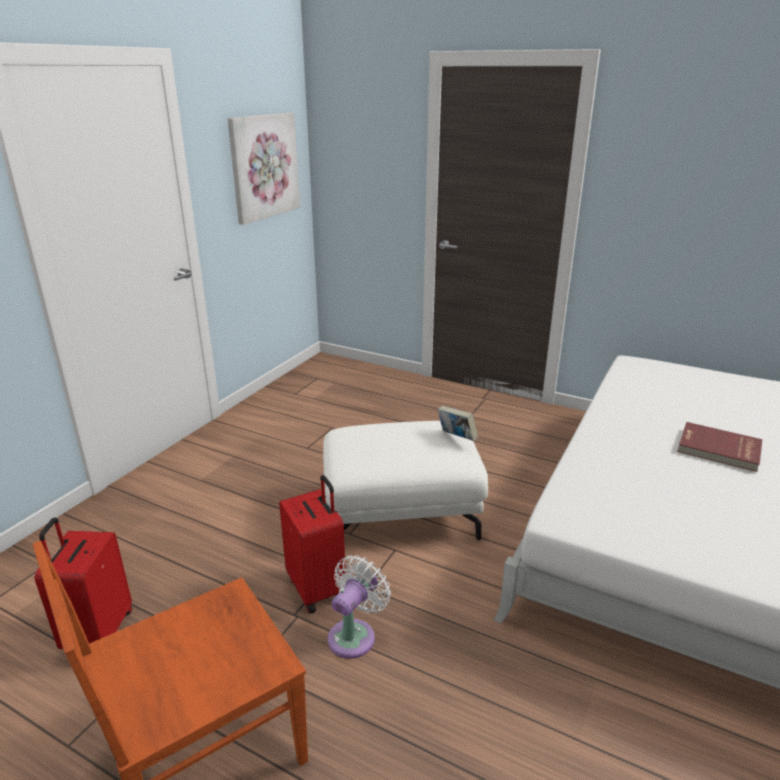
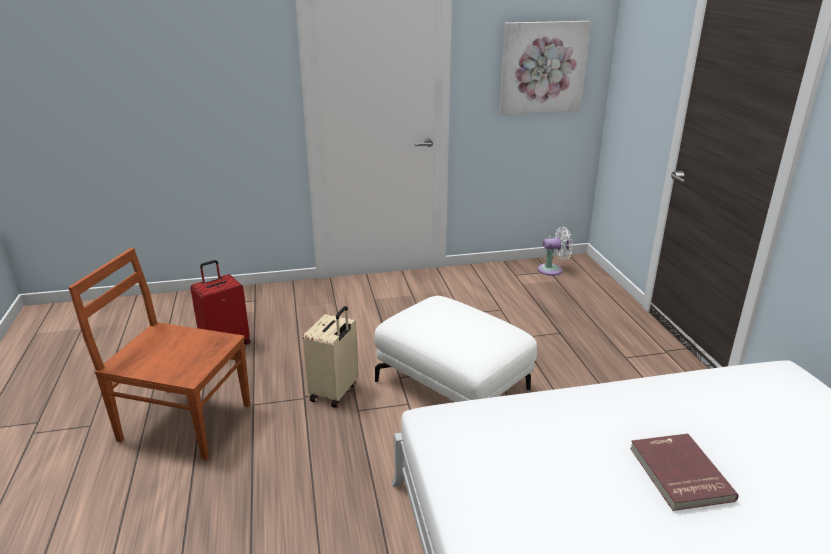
camera: 50 degrees right, 0 degrees up
red suitcase [279,475,345,614] -> beige suitcase [303,306,359,408]
white fan [328,555,391,659] -> white fan moved to [538,227,573,276]
book [437,406,478,441] -> none

